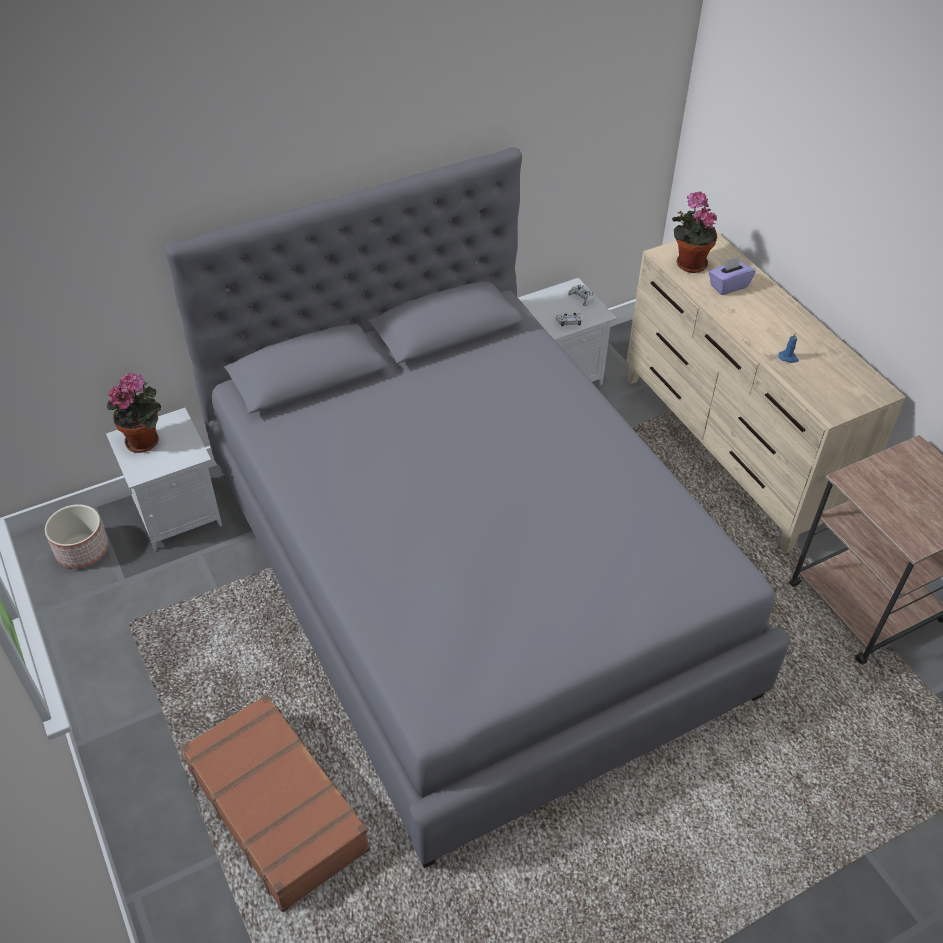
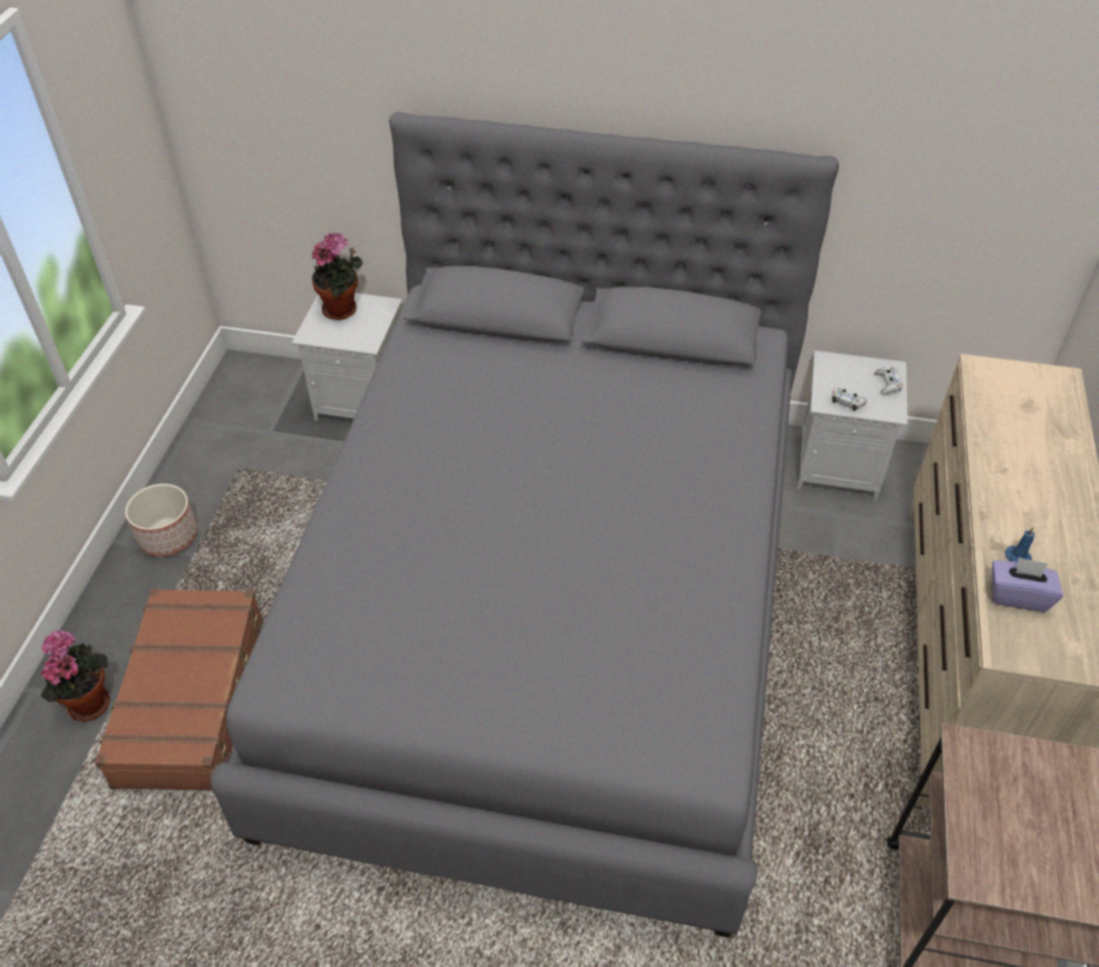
camera: 40 degrees right, 0 degrees up
planter [45,504,108,569] -> planter moved to [125,484,198,557]
potted plant [672,192,717,273] -> potted plant moved to [41,630,110,722]
purple tissue box [709,256,756,295] -> purple tissue box moved to [992,557,1063,612]

